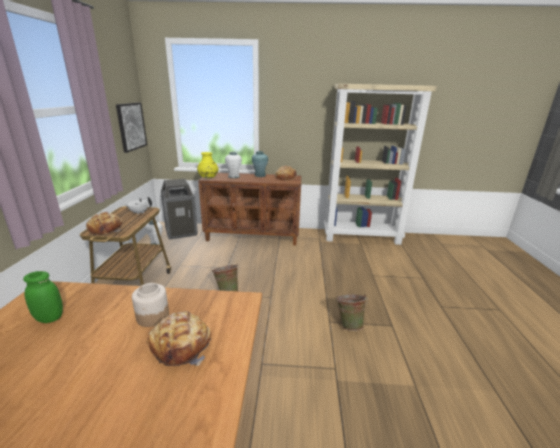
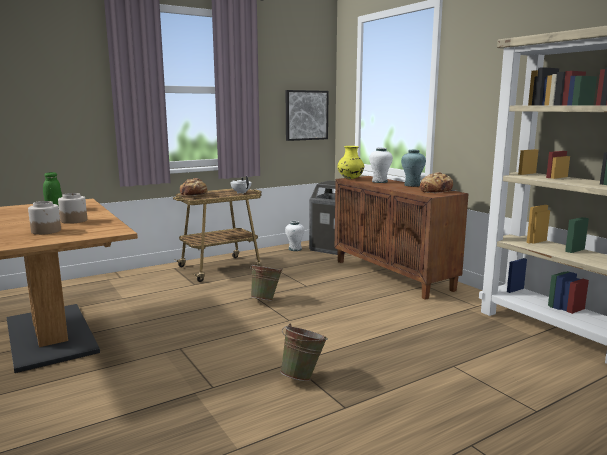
camera: 55 degrees right, 10 degrees down
bread [146,311,211,366] -> jar [28,201,61,235]

